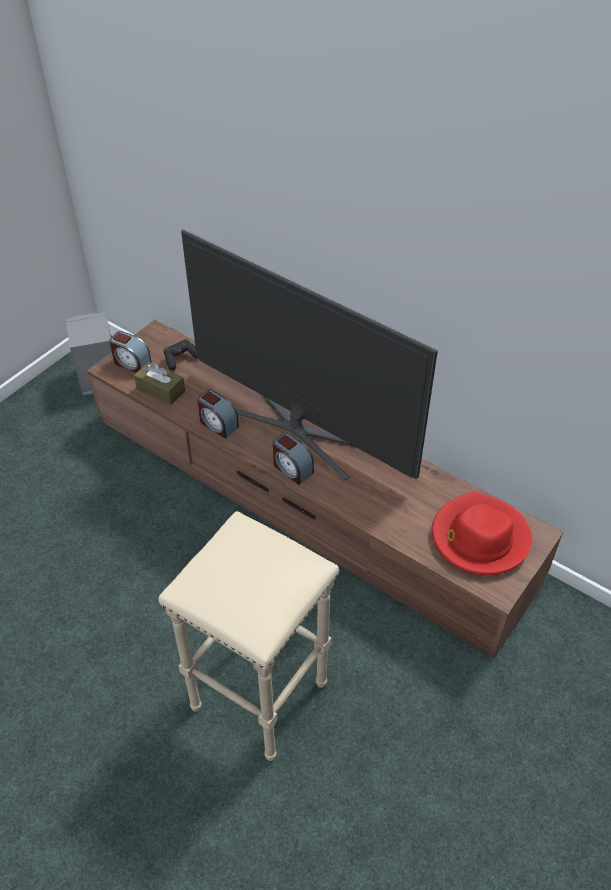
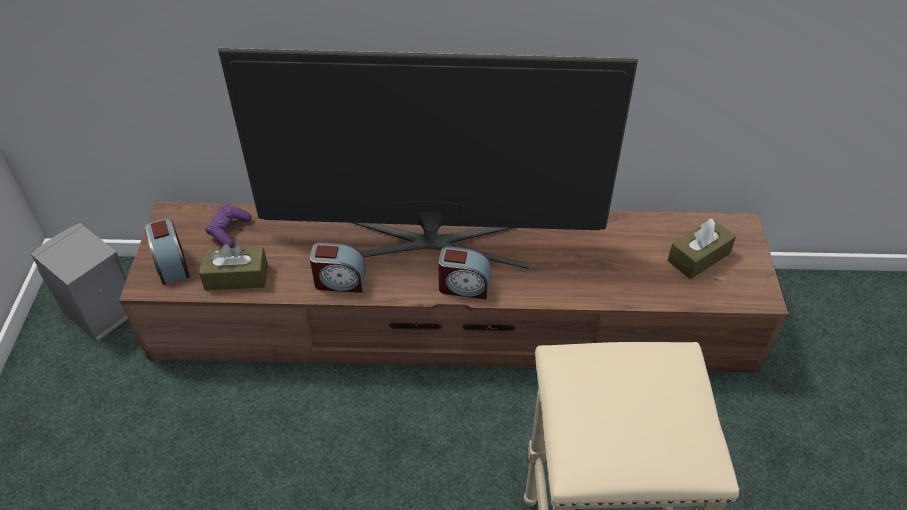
camera: 35 degrees left, 0 degrees up
alarm clock [109,331,152,373] -> alarm clock turned 75 degrees clockwise [145,218,190,285]
black game controller [164,339,197,370] -> purple game controller [205,204,252,248]
red hat [432,492,532,575] -> brown tissue box [668,219,736,279]

